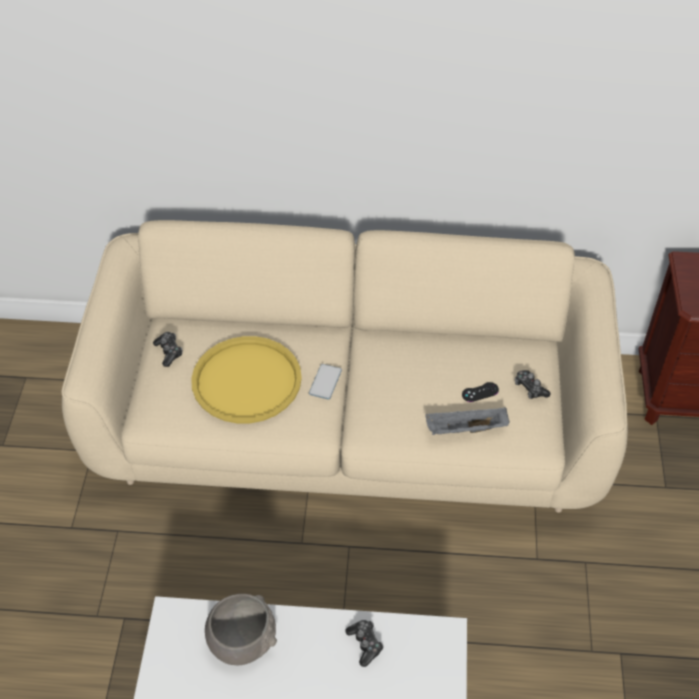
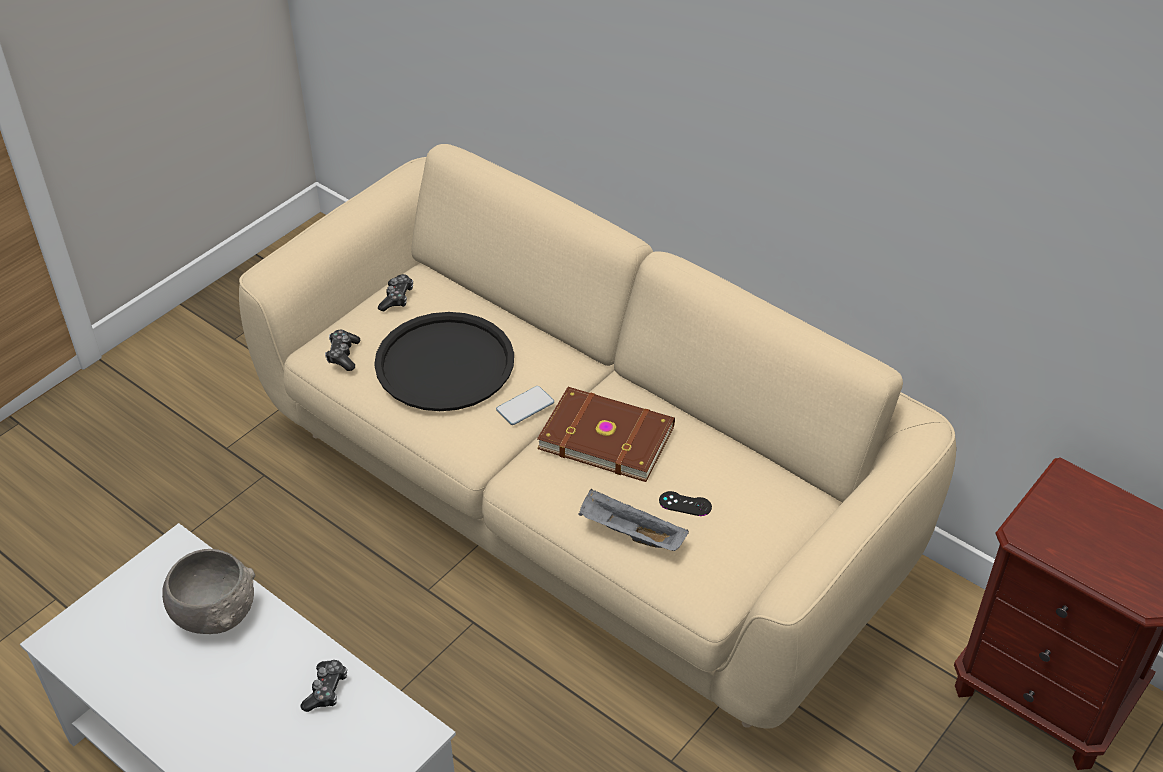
camera: 35 degrees right, 5 degrees down
yellow tray [191,336,302,423] -> black tray [374,312,514,411]
game controller [515,370,551,399] -> game controller moved to [325,330,361,371]
none -> brown book [537,387,675,482]

